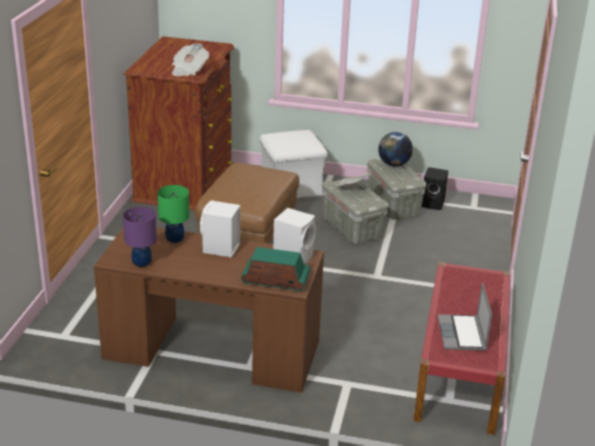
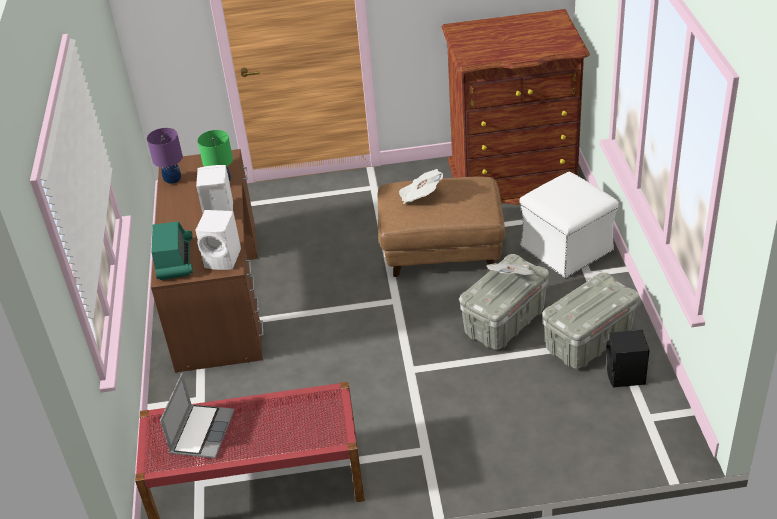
camera: 75 degrees right, 10 degrees up
newspaper [172,43,209,76] -> newspaper moved to [399,169,443,204]
globe [378,132,413,167] -> none
laptop [438,282,492,351] -> laptop turned 120 degrees clockwise [160,373,234,459]

